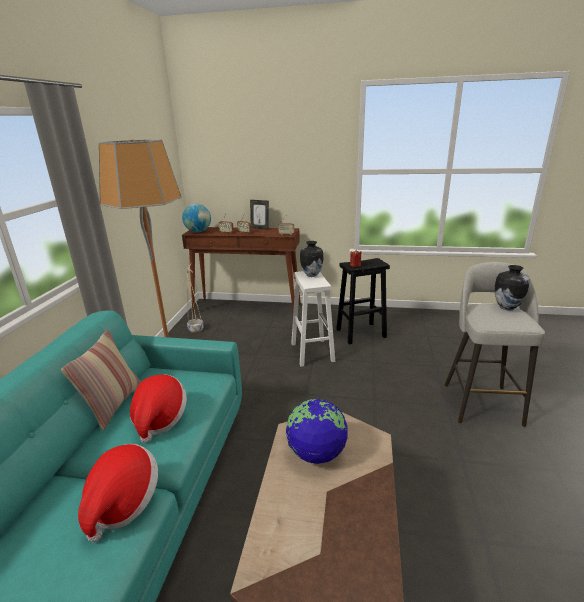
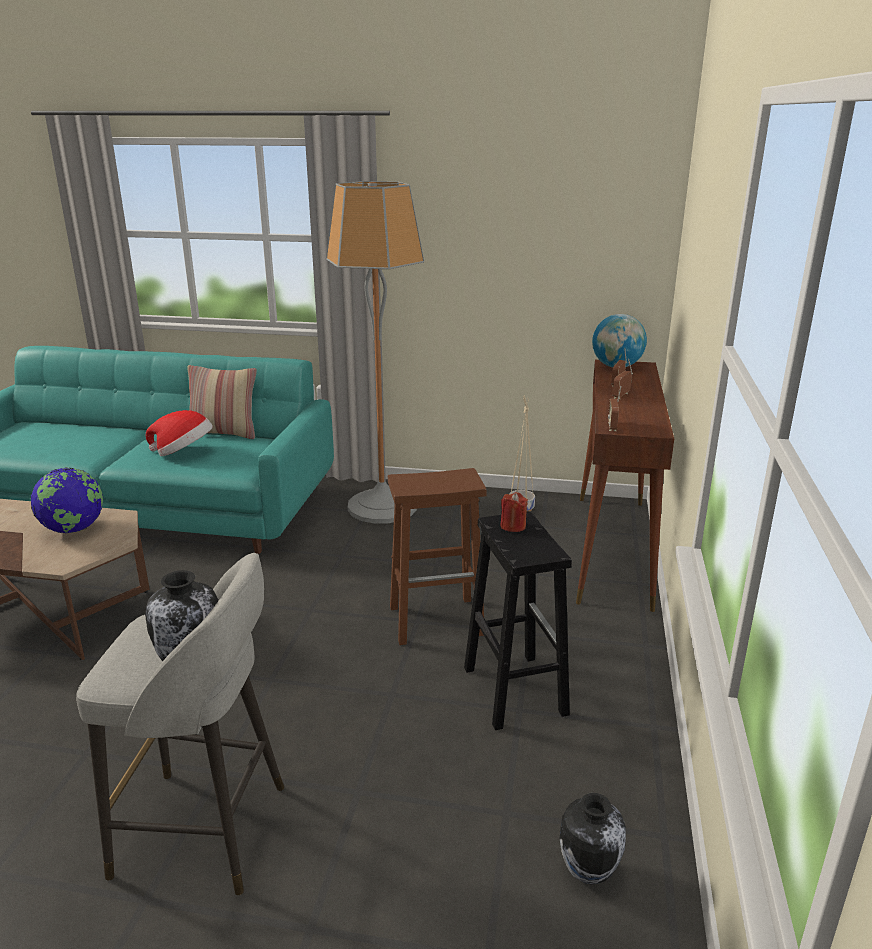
camera: 90 degrees right, 0 degrees up
hat [78,444,158,542] -> none
picture frame [250,200,269,230] -> none
white stool [291,271,335,367] -> brown stool [388,468,486,645]
vase [300,241,323,277] -> vase moved to [560,793,626,884]

